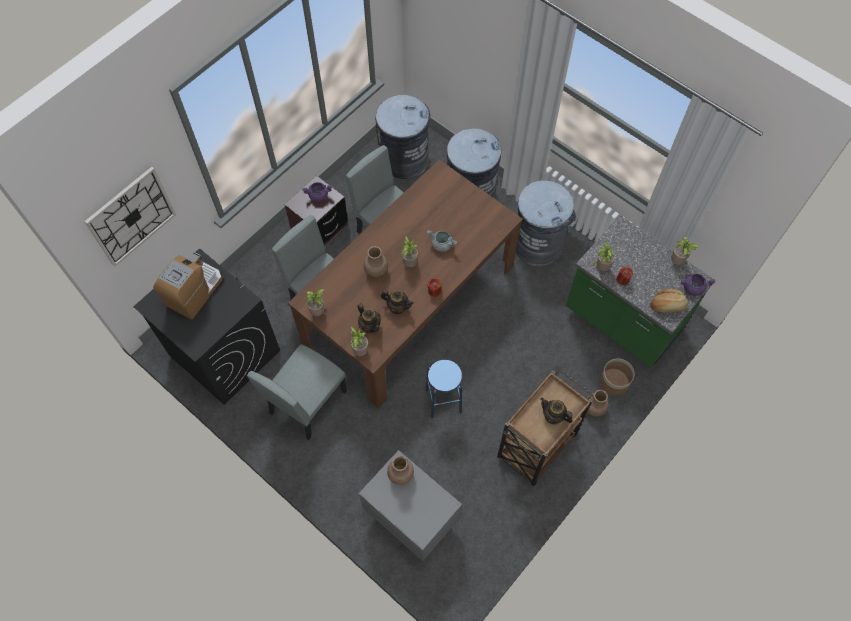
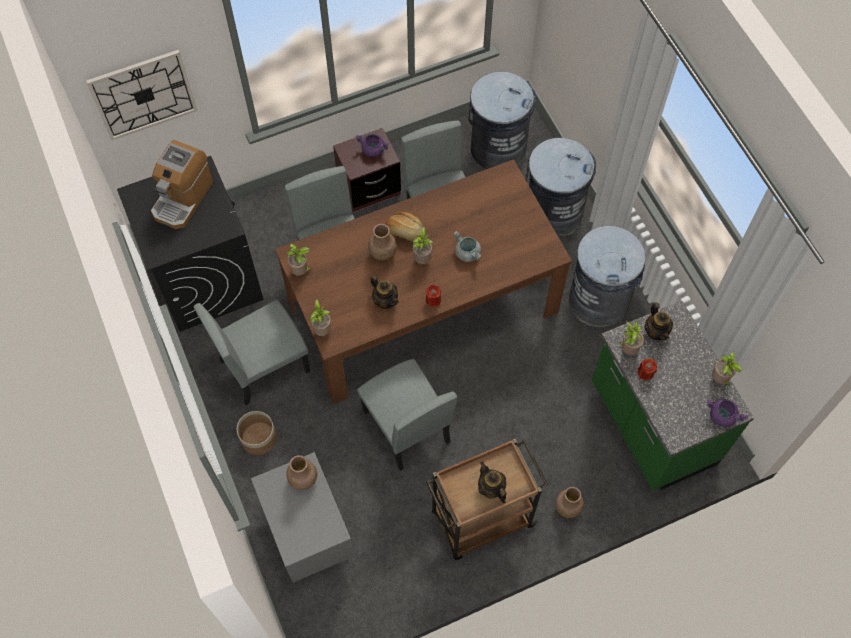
camera: 25 degrees right, 0 degrees up
coffee machine [153,252,223,320] -> coffee machine turned 150 degrees clockwise [151,140,213,229]
teapot [357,303,381,333] -> teapot moved to [644,302,673,340]
blue stool [425,360,462,419] -> grey chair [357,359,457,471]
planter [599,358,635,396] -> planter moved to [237,411,277,455]
bread [650,289,688,312] -> bread moved to [385,212,423,242]

